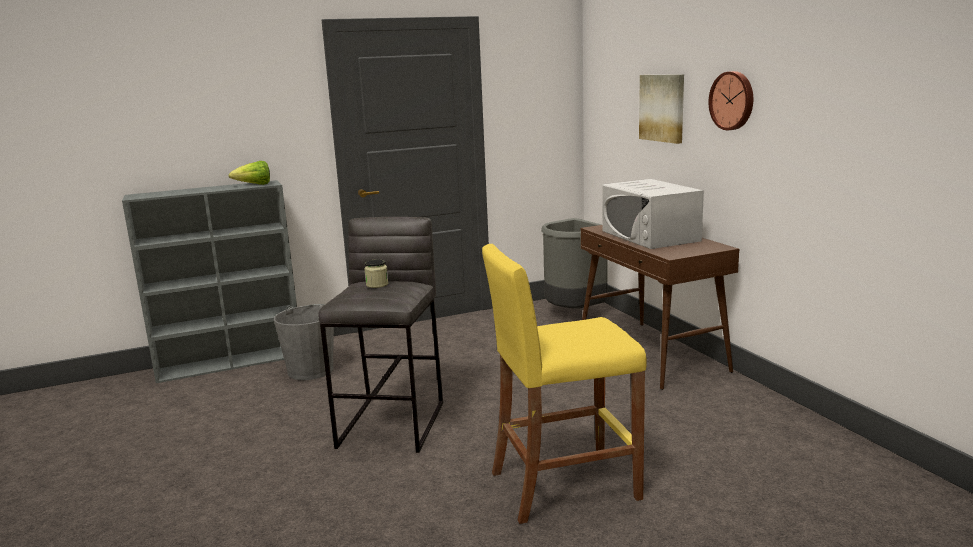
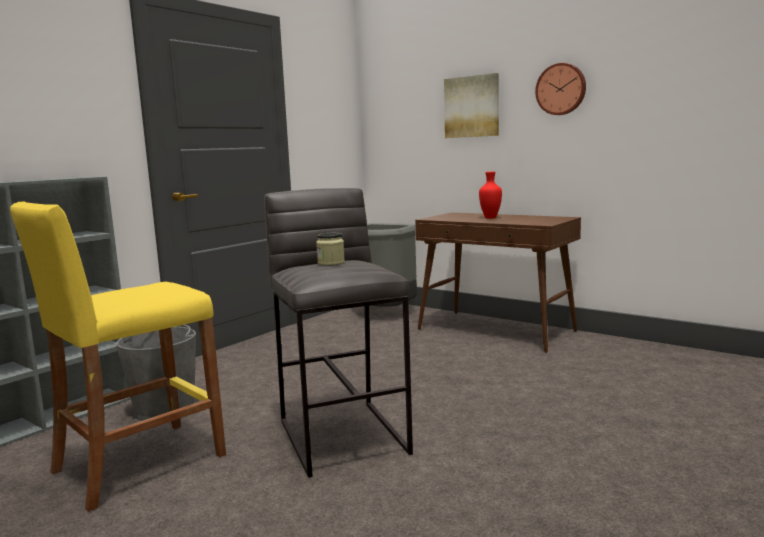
camera: 30 degrees left, 5 degrees down
lettuce [229,161,270,185] -> none
yellow stool [482,244,647,524] -> yellow stool moved to [10,202,226,512]
white microwave [603,179,704,249] -> red vase [479,172,502,219]

